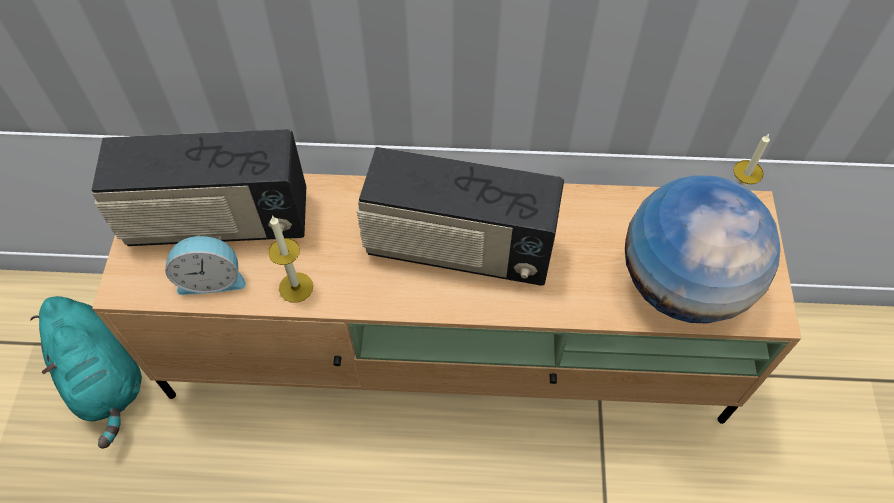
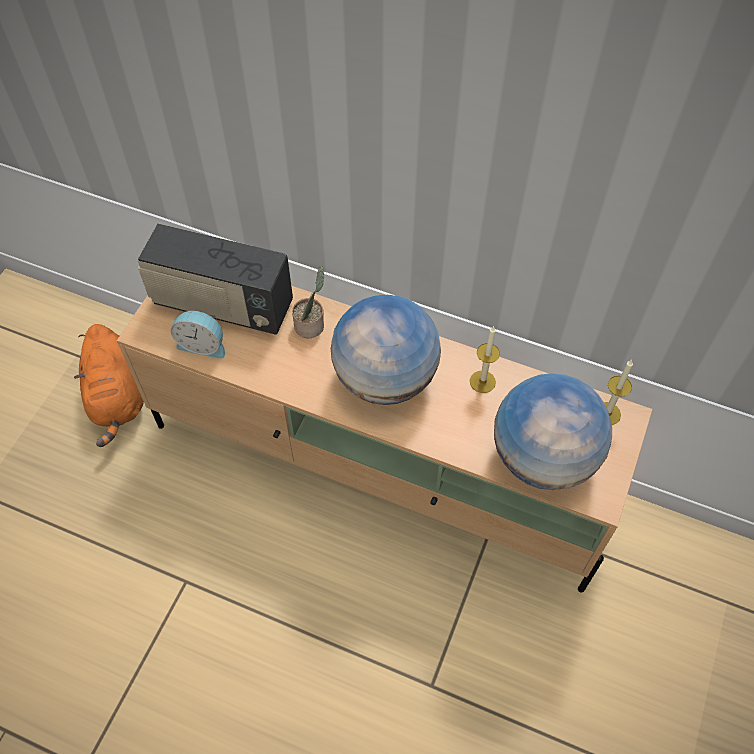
camera: 20 degrees right, 0 degrees up
turquoise plush toy [30,296,142,448] -> orange plush toy [74,324,144,447]
candle [268,216,313,303] -> candle moved to [470,326,500,393]
radio [357,147,564,285] -> globe [331,295,441,405]
none -> potted plant [292,266,324,338]

